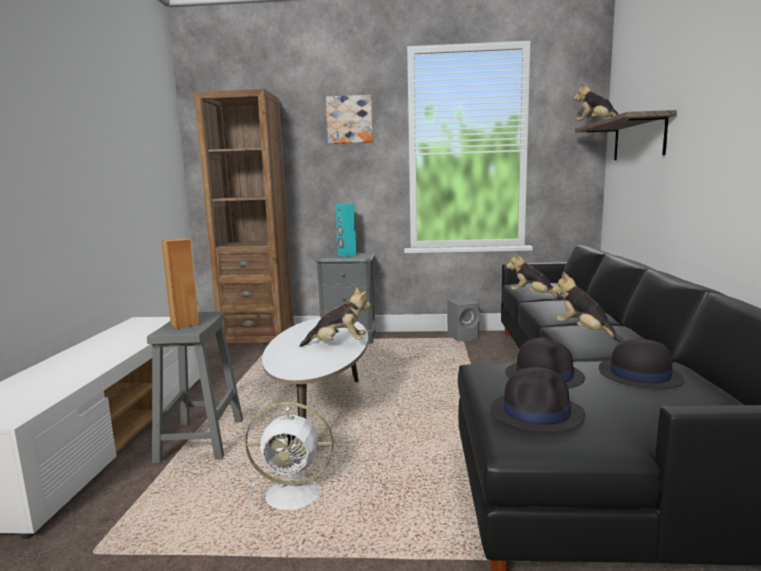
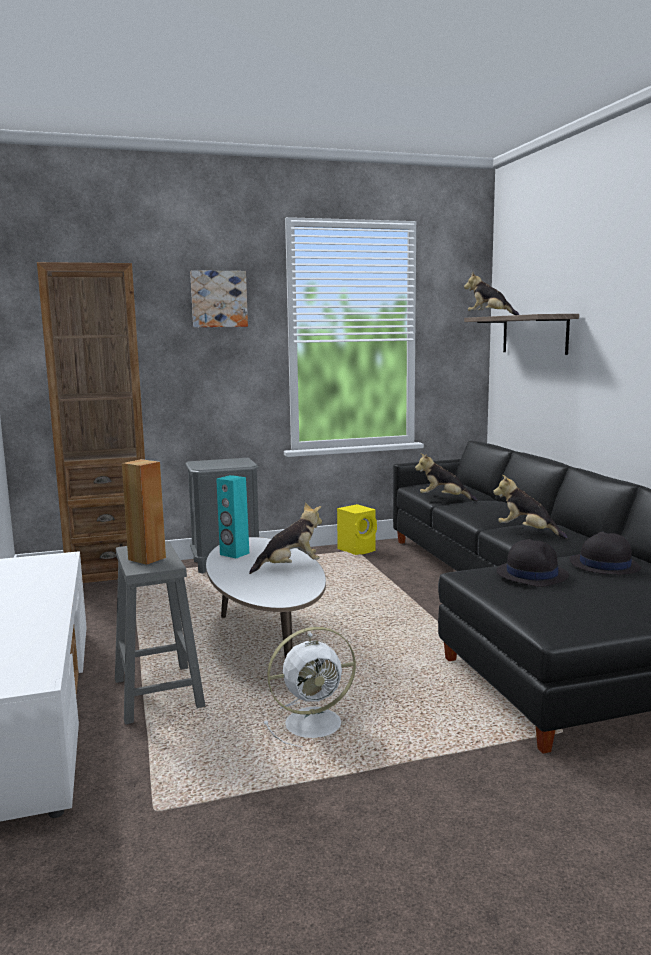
camera: 20 degrees left, 0 degrees up
turquoise speaker [336,204,356,257] -> turquoise speaker moved to [216,475,249,558]
grey speaker [447,298,480,342] -> yellow speaker [337,504,377,555]
black hat [491,367,585,432] -> none

